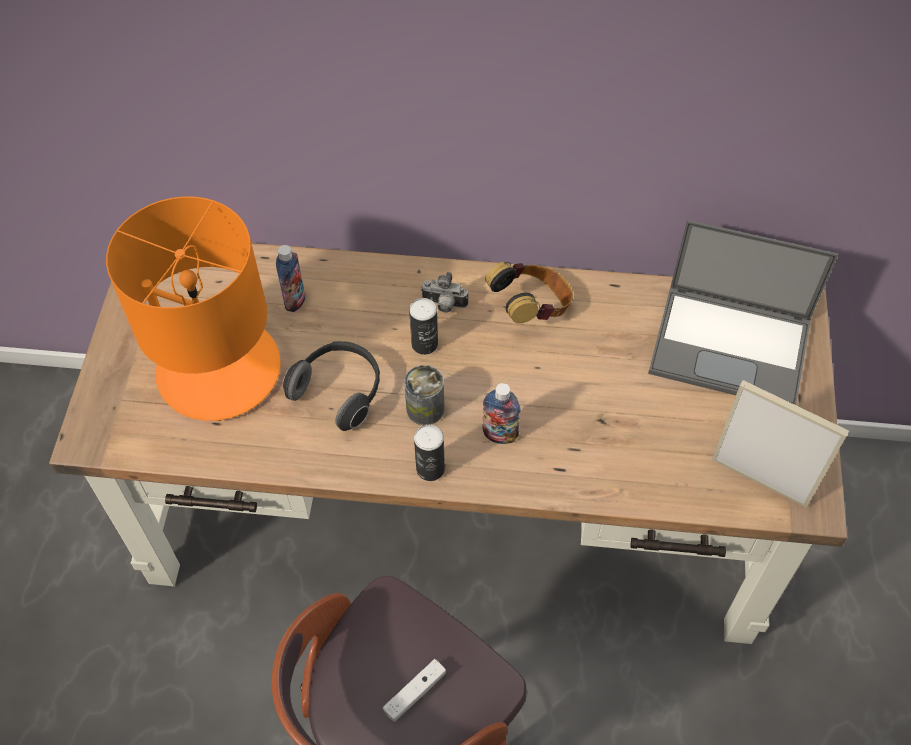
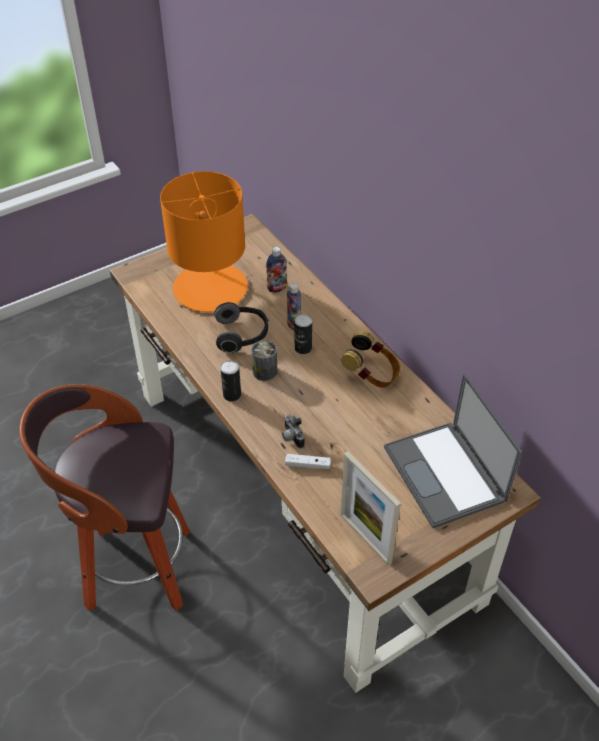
camera: 50 degrees right, 10 degrees down
white game controller [383,659,446,722] -> white game controller moved to [285,454,331,469]
camera [421,272,468,313] -> camera moved to [282,414,305,448]
bottle [482,383,521,444] -> bottle moved to [287,283,301,331]
picture frame [712,380,849,507] -> picture frame turned 150 degrees clockwise [340,451,401,566]

